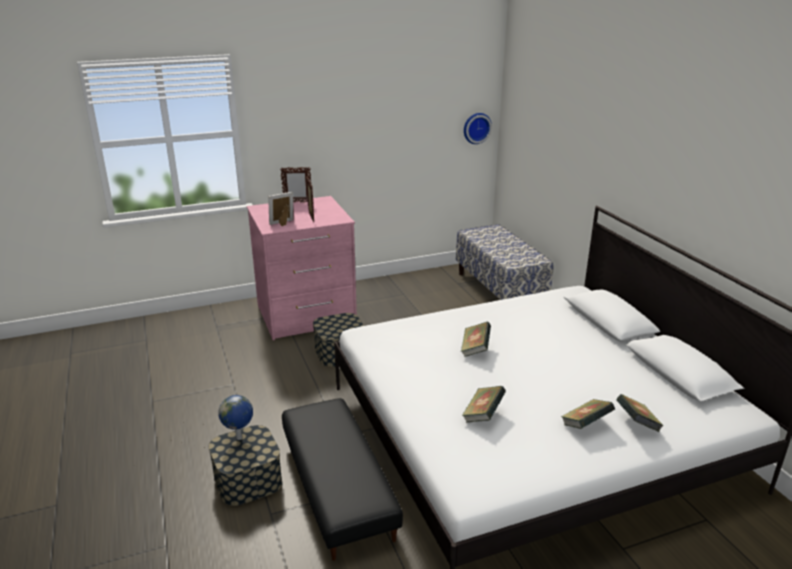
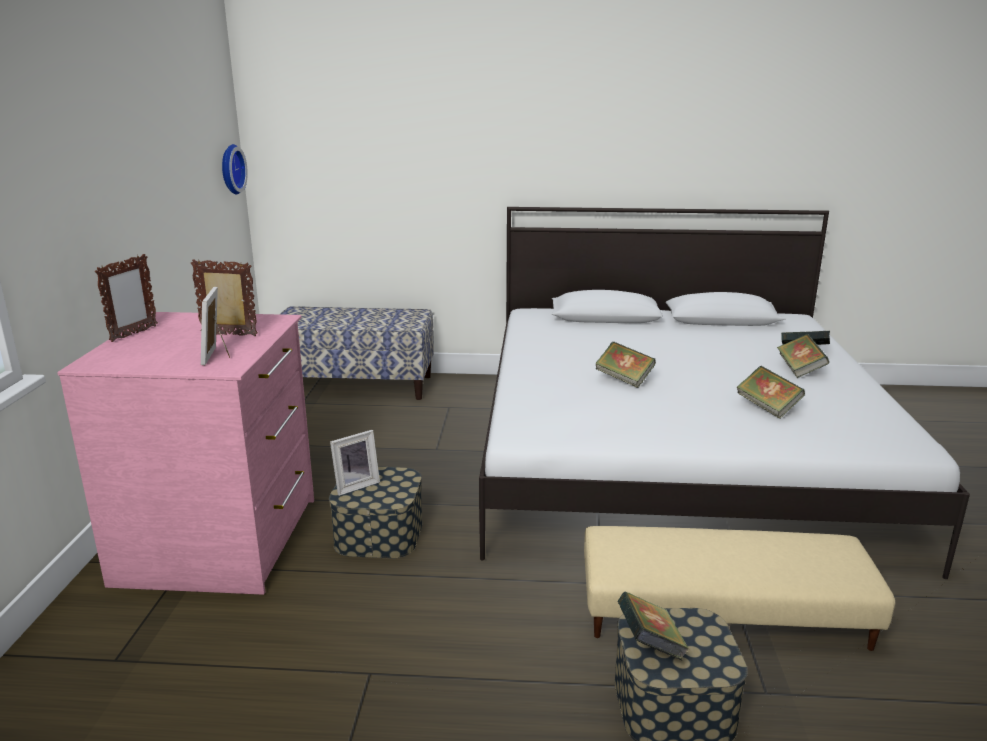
camera: 65 degrees left, 5 degrees down
globe [218,395,253,440] -> book [618,592,689,660]
black ottoman [282,398,403,561] -> beige ottoman [584,526,895,651]
none -> picture frame [330,430,380,496]

